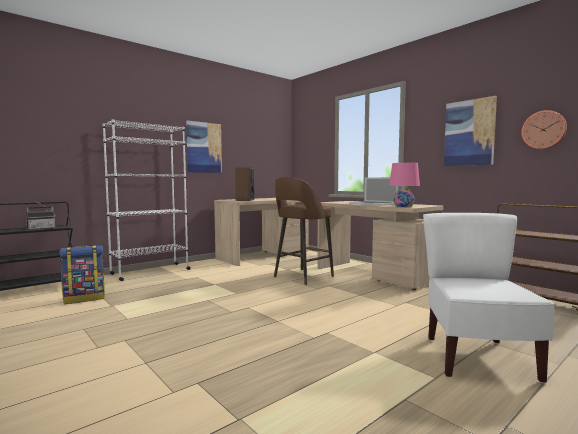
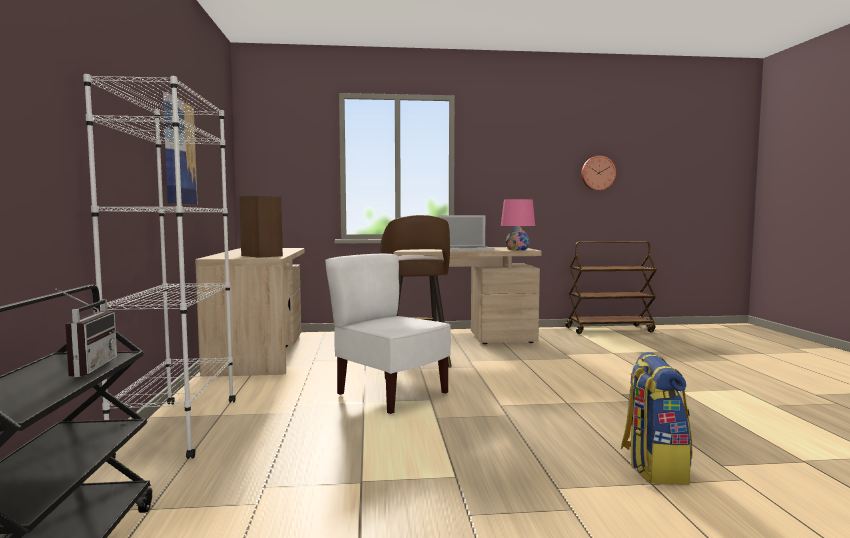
camera: 55 degrees left, 0 degrees up
backpack [60,245,105,304] -> backpack moved to [621,352,693,485]
white chair [423,213,555,383] -> white chair moved to [325,254,451,415]
picture [444,96,497,166] -> none

